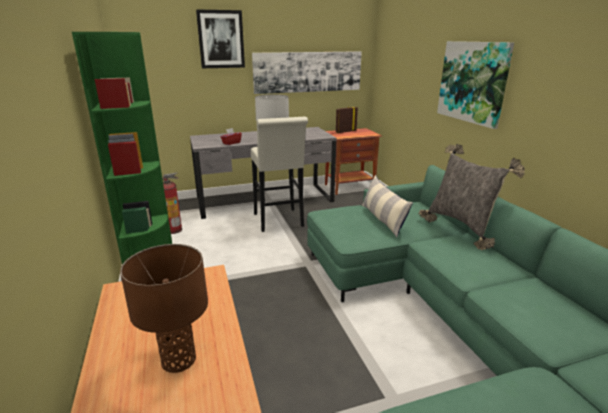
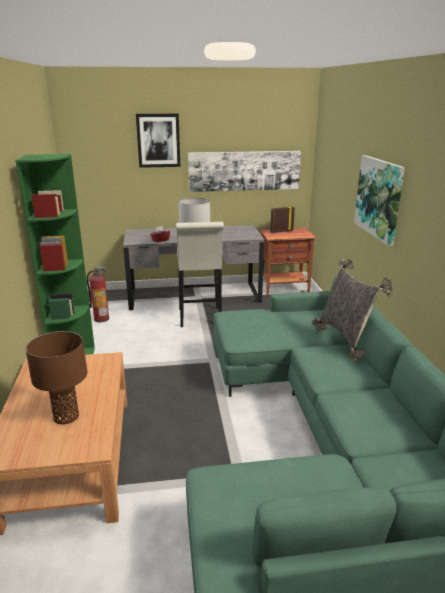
camera: 10 degrees right, 0 degrees up
pillow [362,175,413,237] -> none

